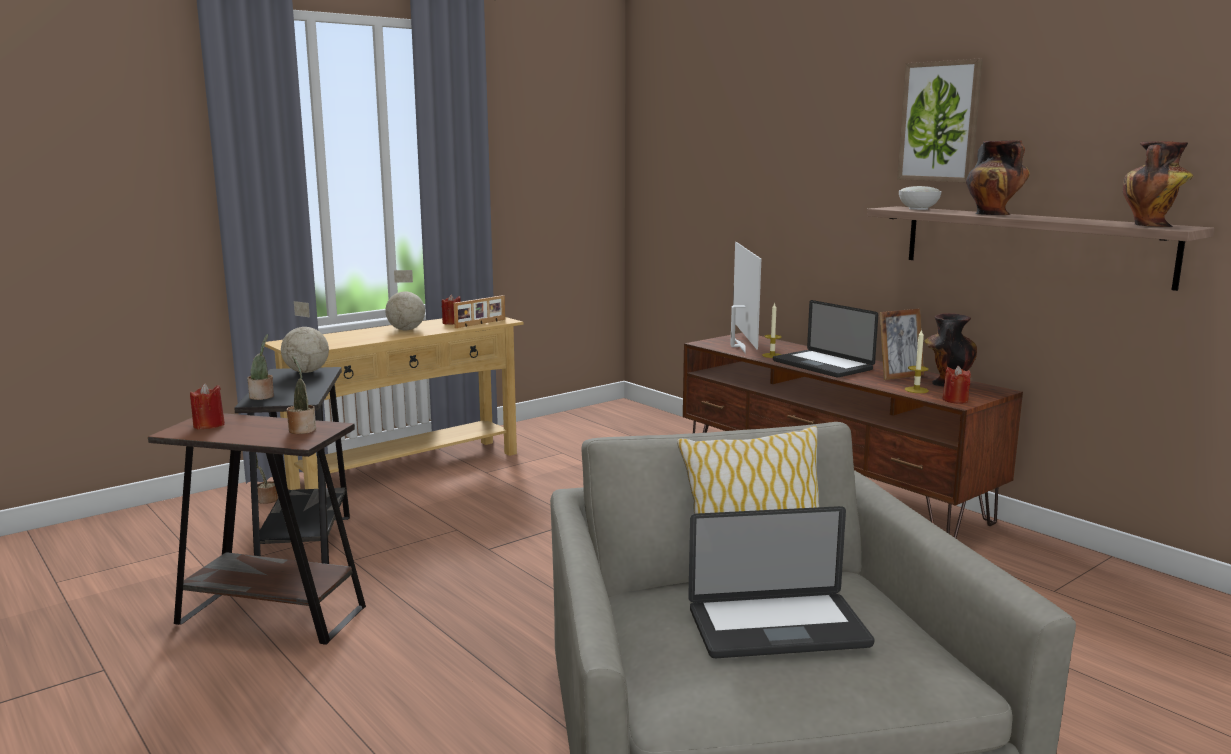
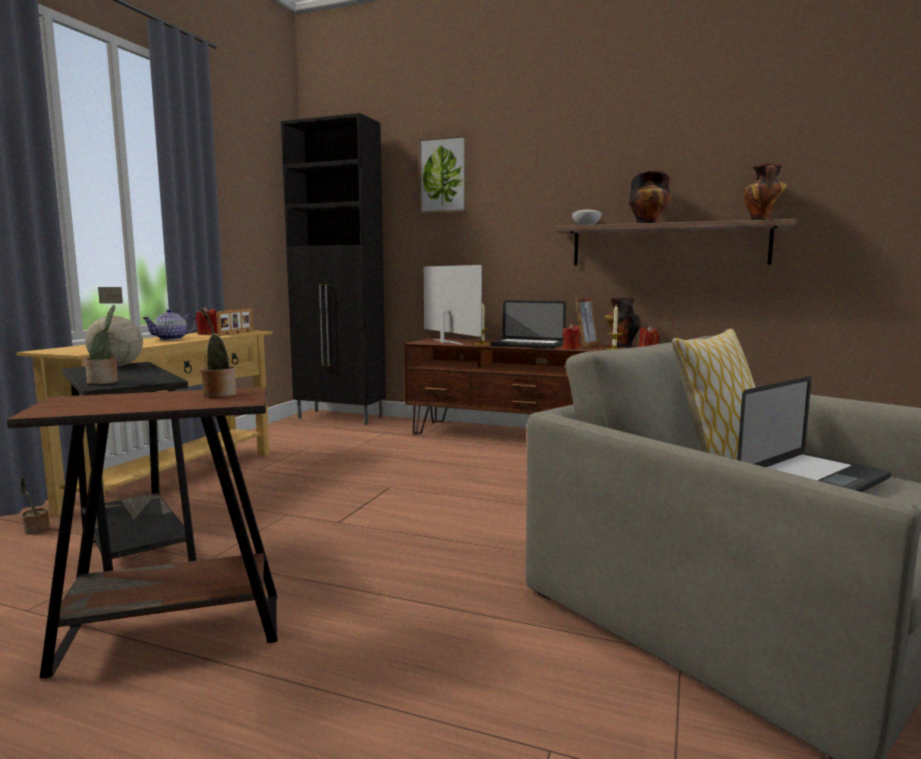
camera: 30 degrees left, 5 degrees down
red candle [190,383,225,429] -> red candle moved to [563,324,580,349]
globe [385,270,425,330] -> teapot [143,309,196,340]
picture [897,59,983,182] -> picture moved to [418,134,468,215]
none -> black cabinet [281,113,386,424]

